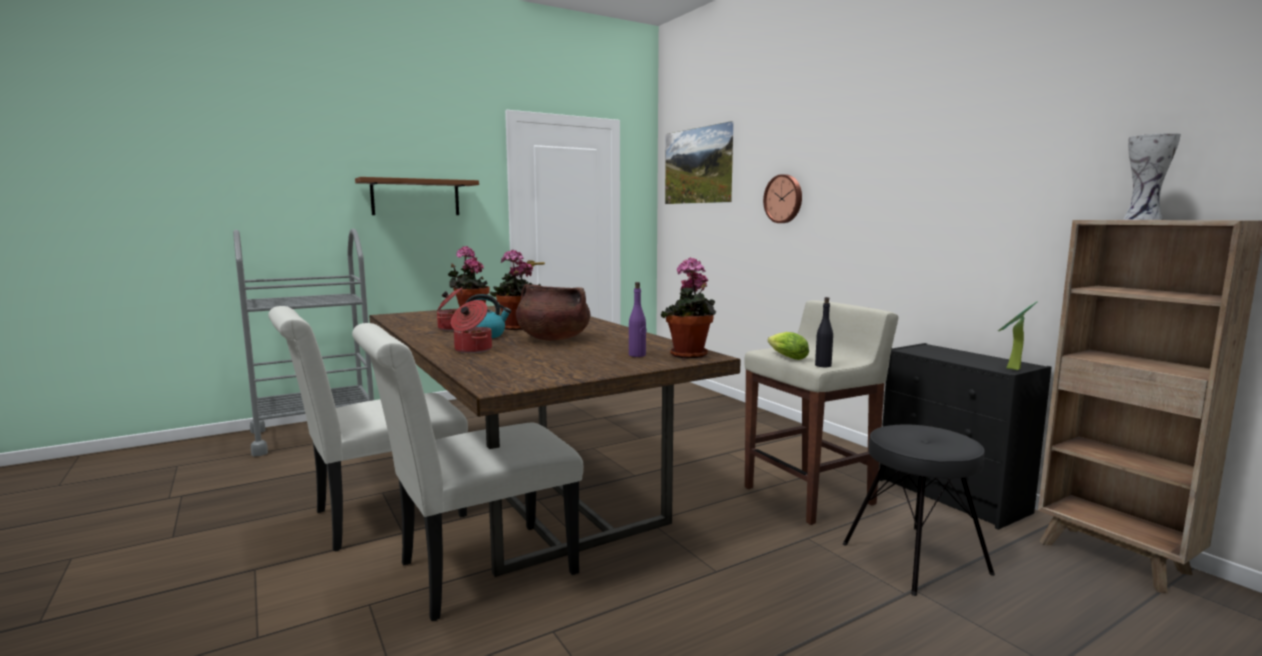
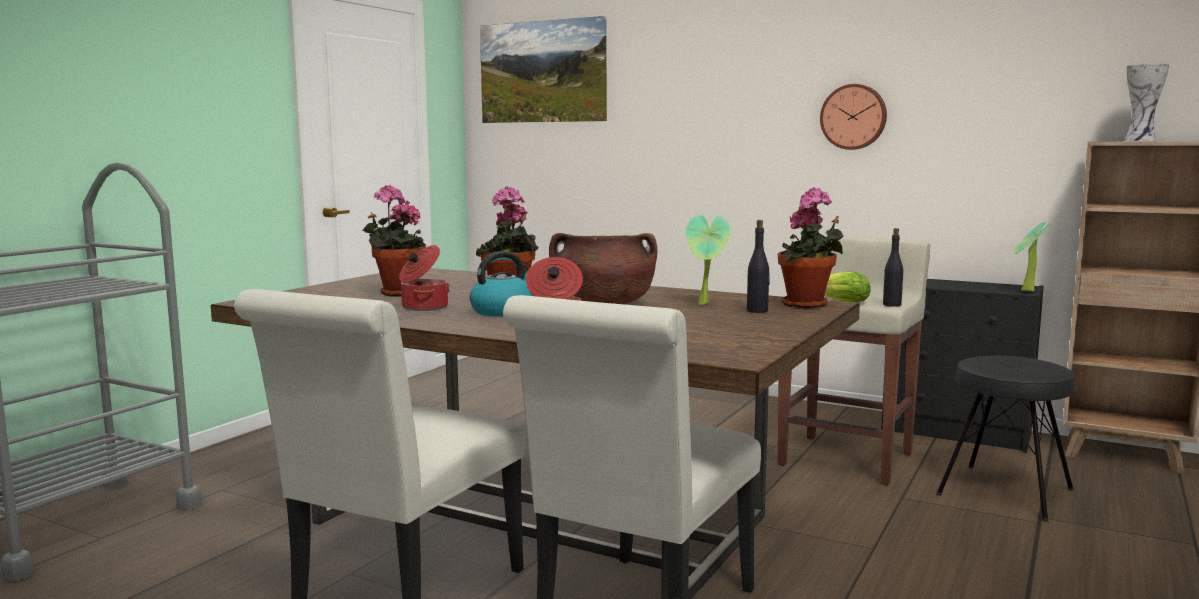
camera: 30 degrees left, 0 degrees up
brown shelf [355,177,479,215] -> none
purple bottle [629,282,647,357] -> black bottle [747,220,770,313]
wall clock [763,174,802,223] -> wall clock moved to [820,84,887,150]
none -> potted plant [685,215,730,305]

